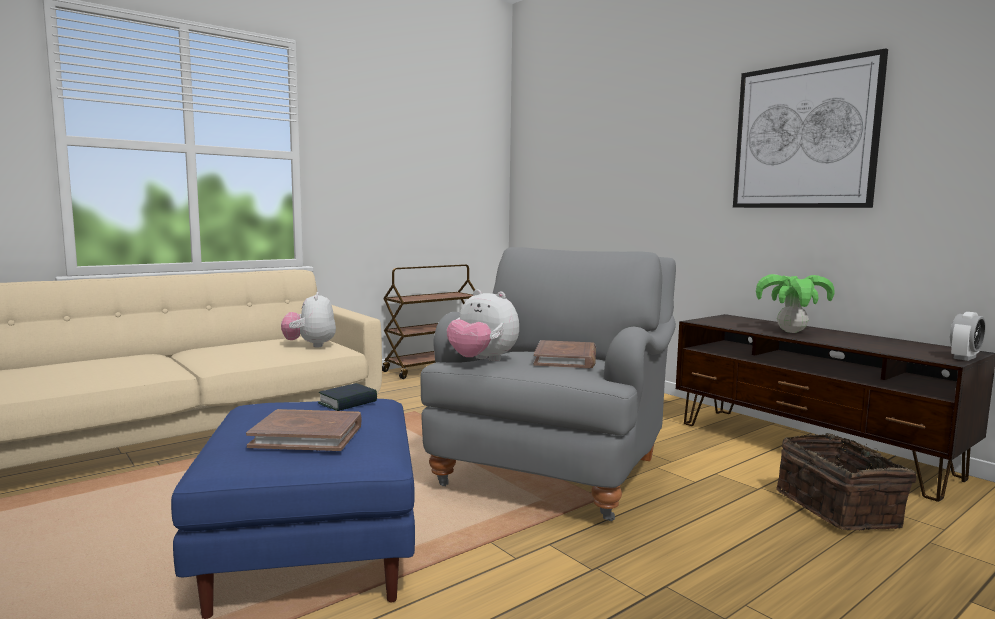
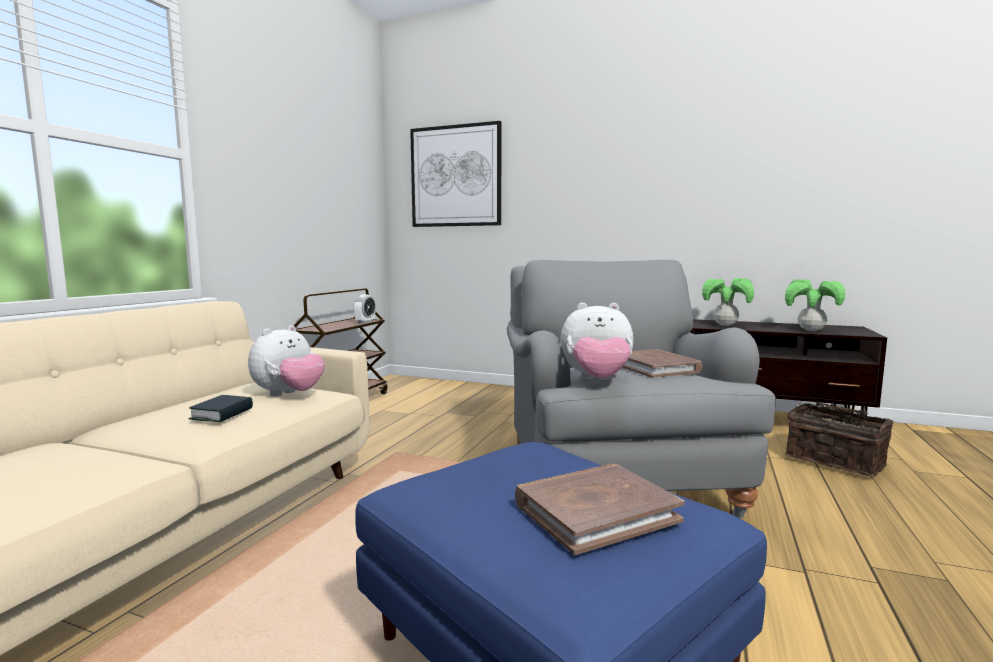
camera: 30 degrees left, 0 degrees up
plush toy [281,292,336,348] -> plush toy turned 105 degrees counterclockwise [248,325,325,397]
book [318,383,377,411] -> book moved to [189,395,253,422]
picture [733,48,888,208] -> picture moved to [410,121,501,227]
alarm clock [950,312,986,361] -> alarm clock moved to [354,294,376,323]
none -> potted plant [785,279,845,331]

